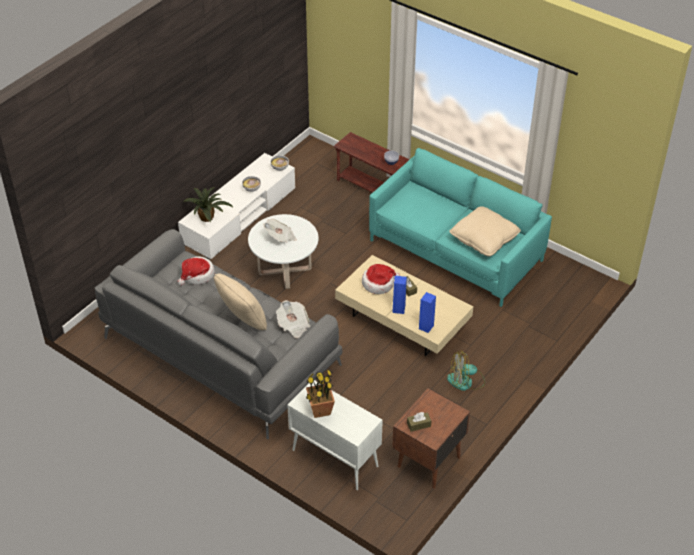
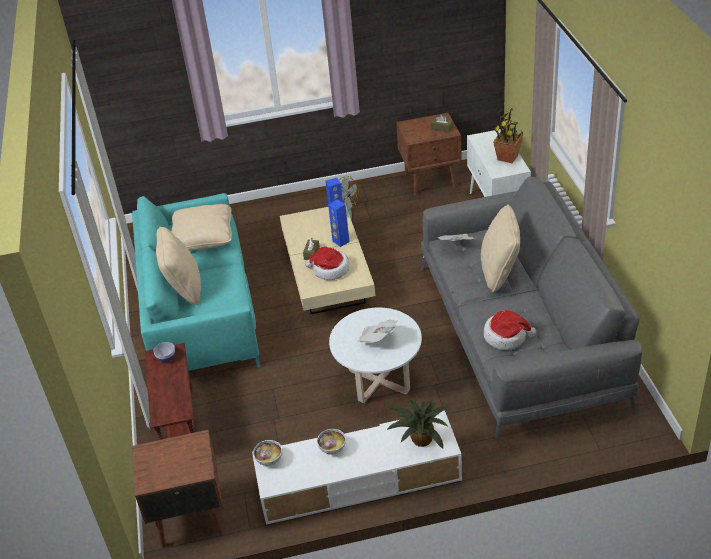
camera: 135 degrees left, 5 degrees down
none -> brown nightstand [132,430,223,548]
none -> beige pillow [156,226,201,305]

